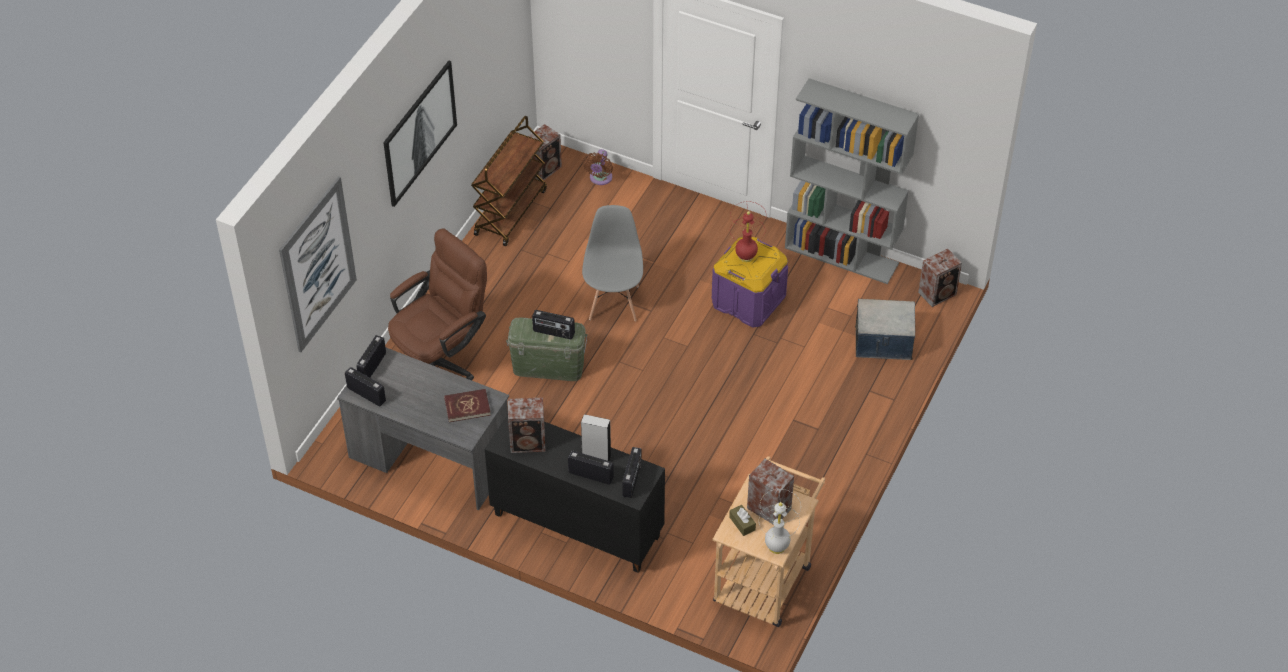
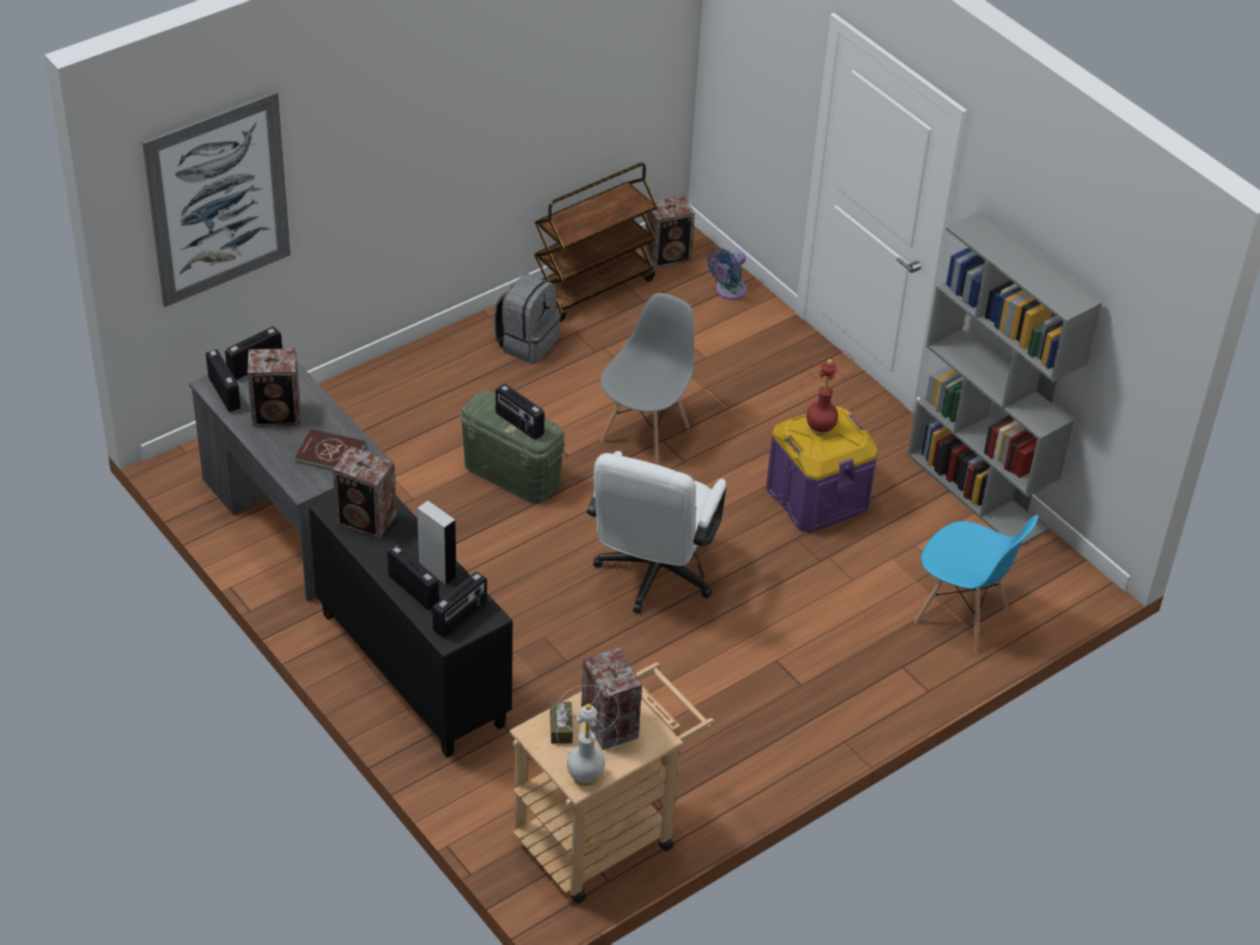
camera: 25 degrees right, 5 degrees down
picture [383,61,457,207] -> none
brown office chair [388,229,487,380] -> none
brown fan [583,149,613,185] -> blue fan [707,248,747,300]
storage box [855,299,915,360] -> blue chair [914,515,1038,652]
speaker [918,249,962,307] -> speaker moved to [248,348,300,427]
none -> grey backpack [493,274,561,364]
none -> white office chair [587,451,727,614]

